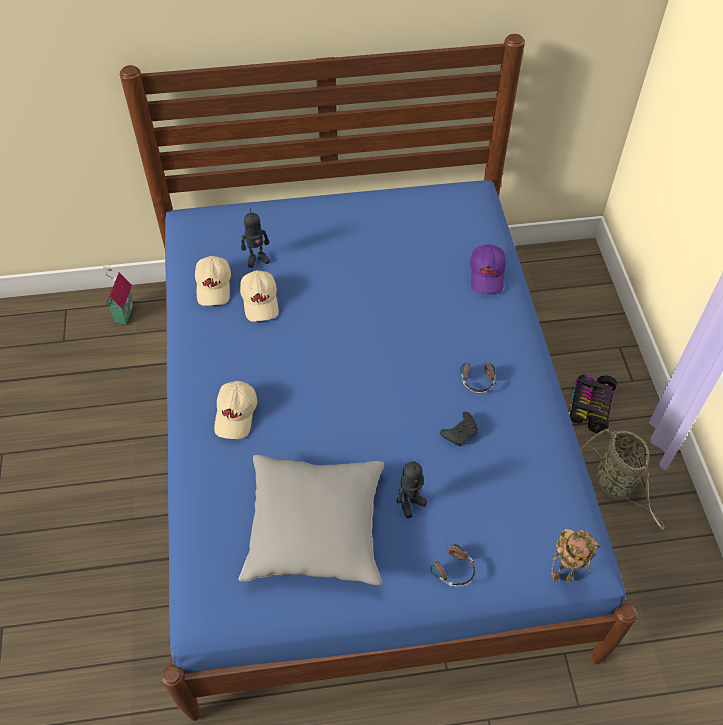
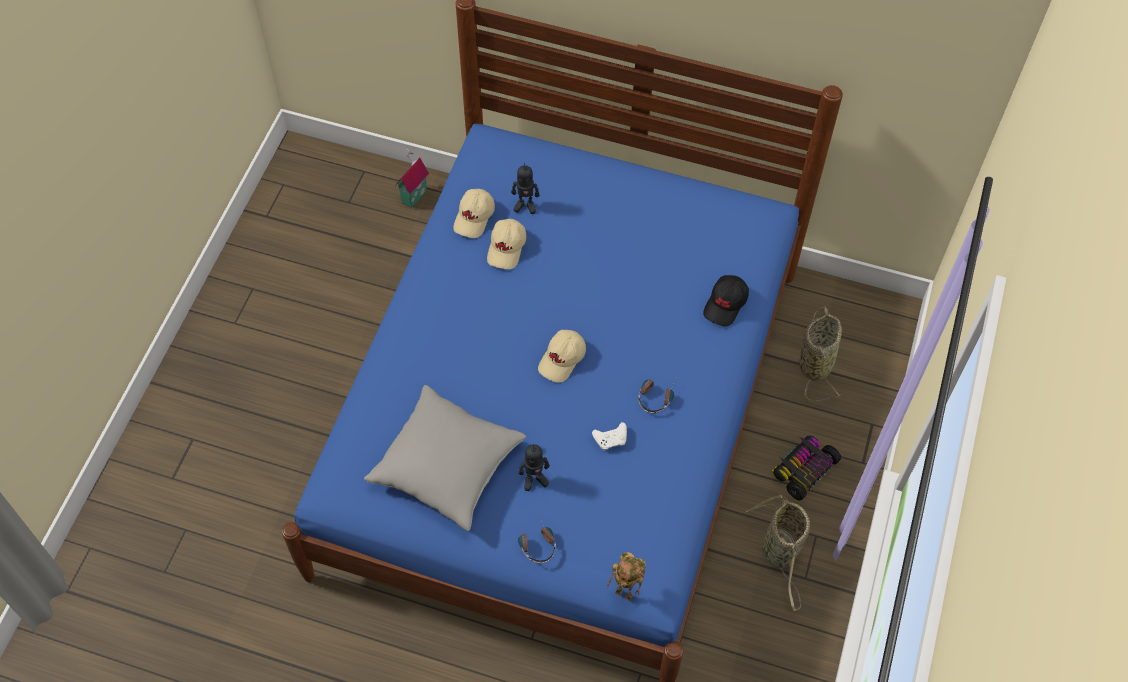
camera: 25 degrees right, 5 degrees up
beige cap [214,381,257,439] -> beige cap moved to [538,330,586,383]
black game controller [440,412,478,446] -> white game controller [592,422,627,451]
purple cap [470,244,506,293] -> black cap [703,275,749,327]
none -> basket [799,306,842,401]

